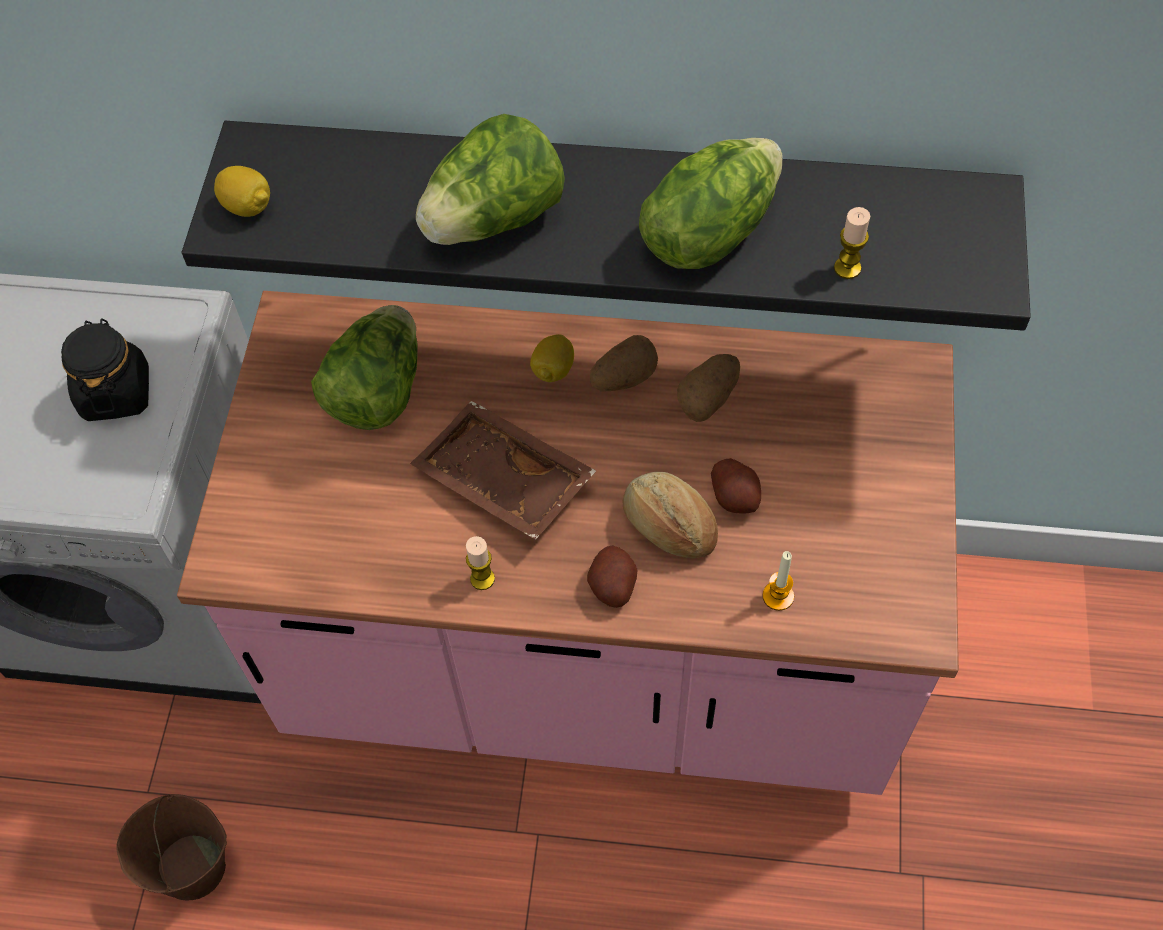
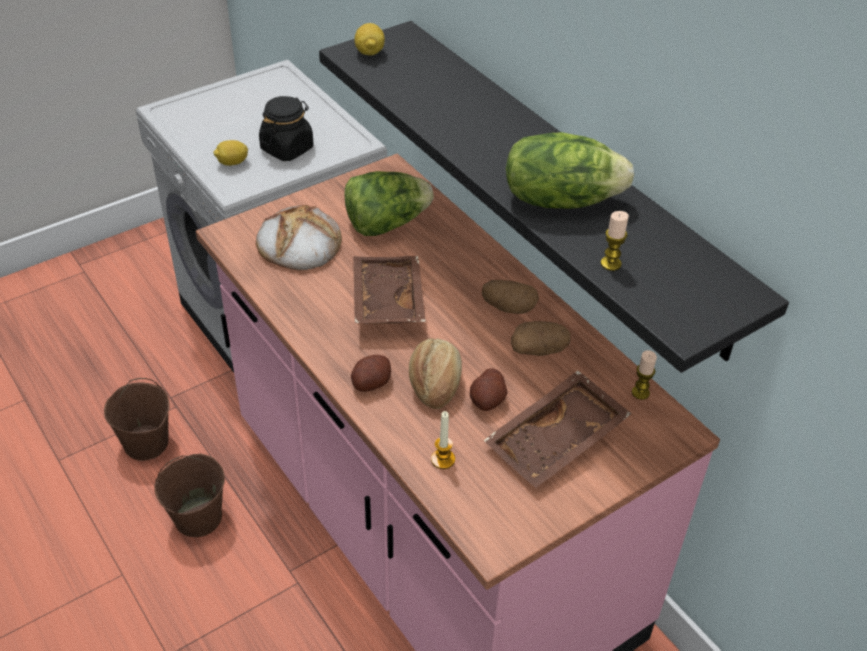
camera: 45 degrees right, 15 degrees down
lettuce [416,114,565,245] -> none
candle [466,536,495,590] -> candle moved to [632,350,657,400]
lemon [530,334,574,382] -> lemon moved to [213,140,248,166]
none -> brown bucket [154,453,225,537]
none -> bread [256,205,342,270]
none -> brown tray [483,371,631,488]

